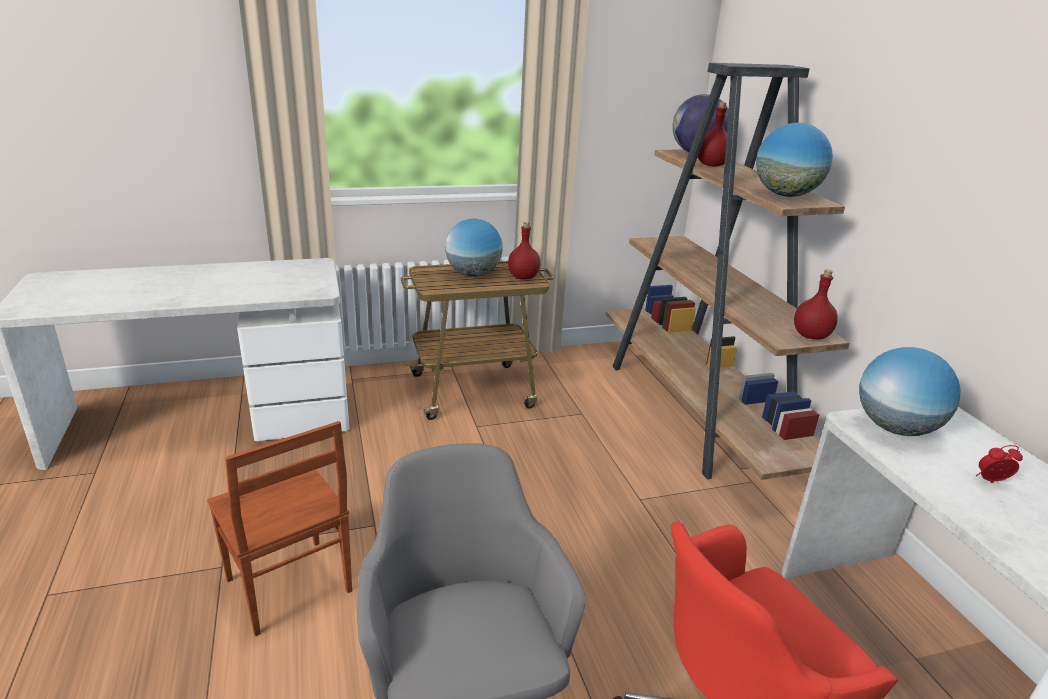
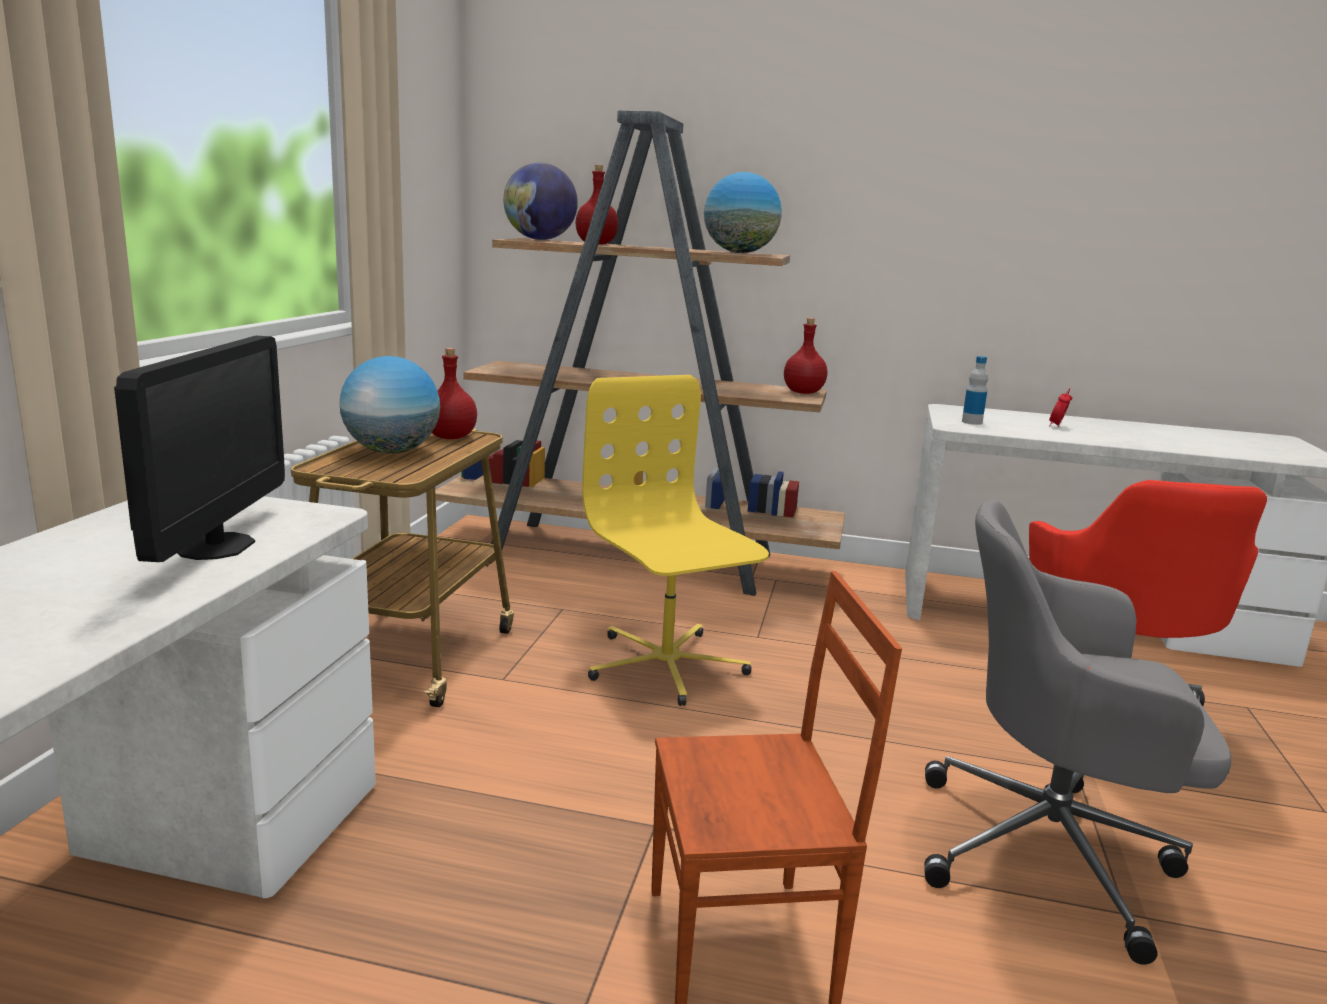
camera: 60 degrees left, 10 degrees down
globe [859,347,961,436] -> bottle [962,356,988,425]
none -> monitor [114,336,285,562]
none -> yellow office chair [582,375,769,706]

